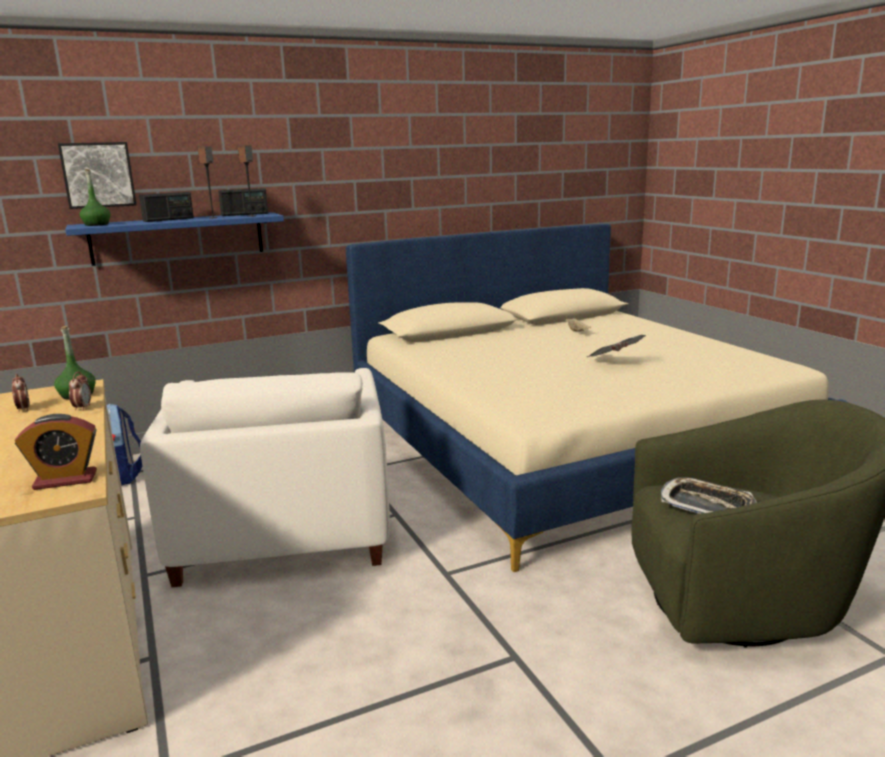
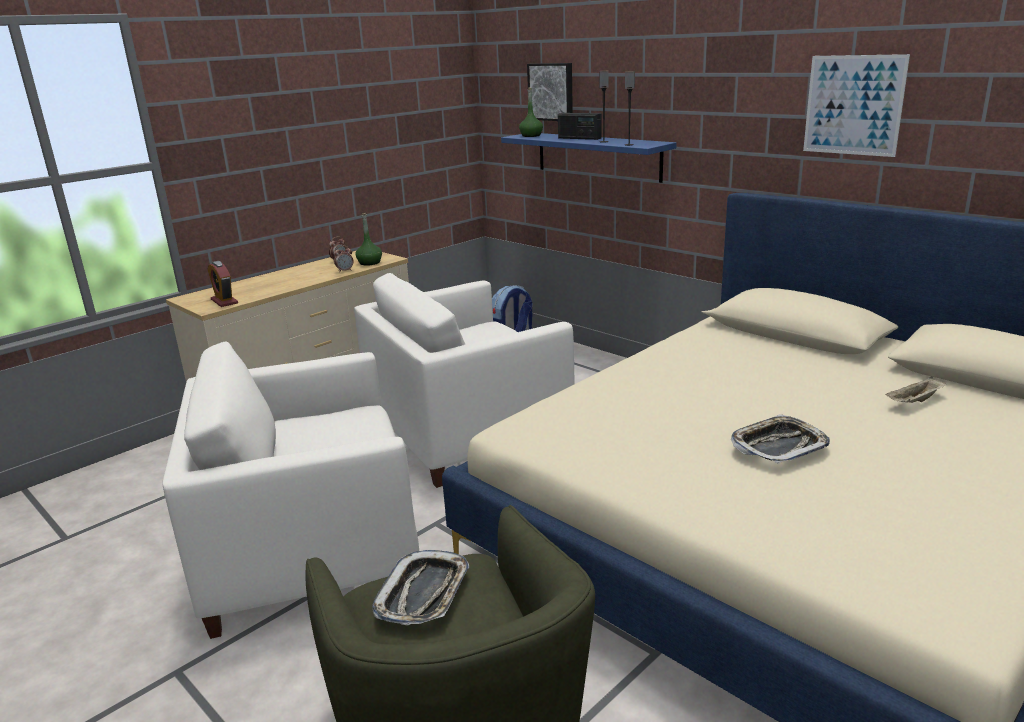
camera: 70 degrees right, 5 degrees up
radio [218,188,268,216] -> none
newspaper [587,335,646,357] -> tray [731,414,830,464]
none -> white armchair [163,342,419,639]
none -> picture [803,54,910,157]

